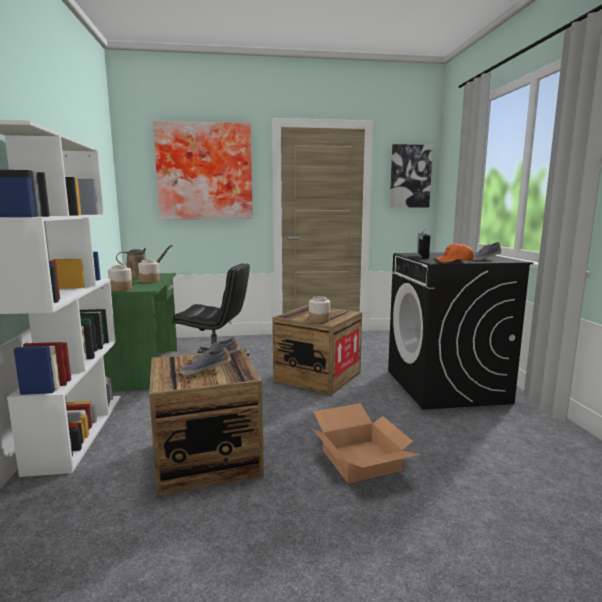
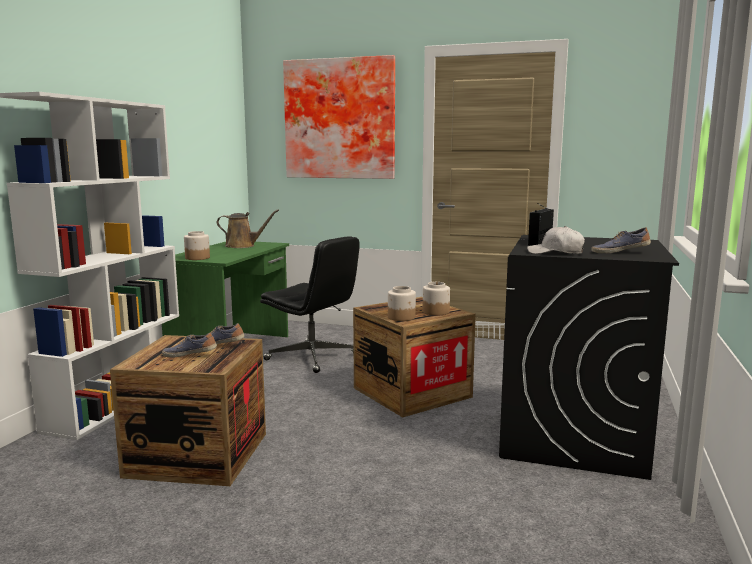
camera: 25 degrees right, 0 degrees up
jar [138,259,160,283] -> jar moved to [423,282,450,315]
cardboard box [313,403,420,484] -> none
picture [390,144,433,208] -> none
orange cap [434,243,474,263] -> white cap [527,226,585,254]

